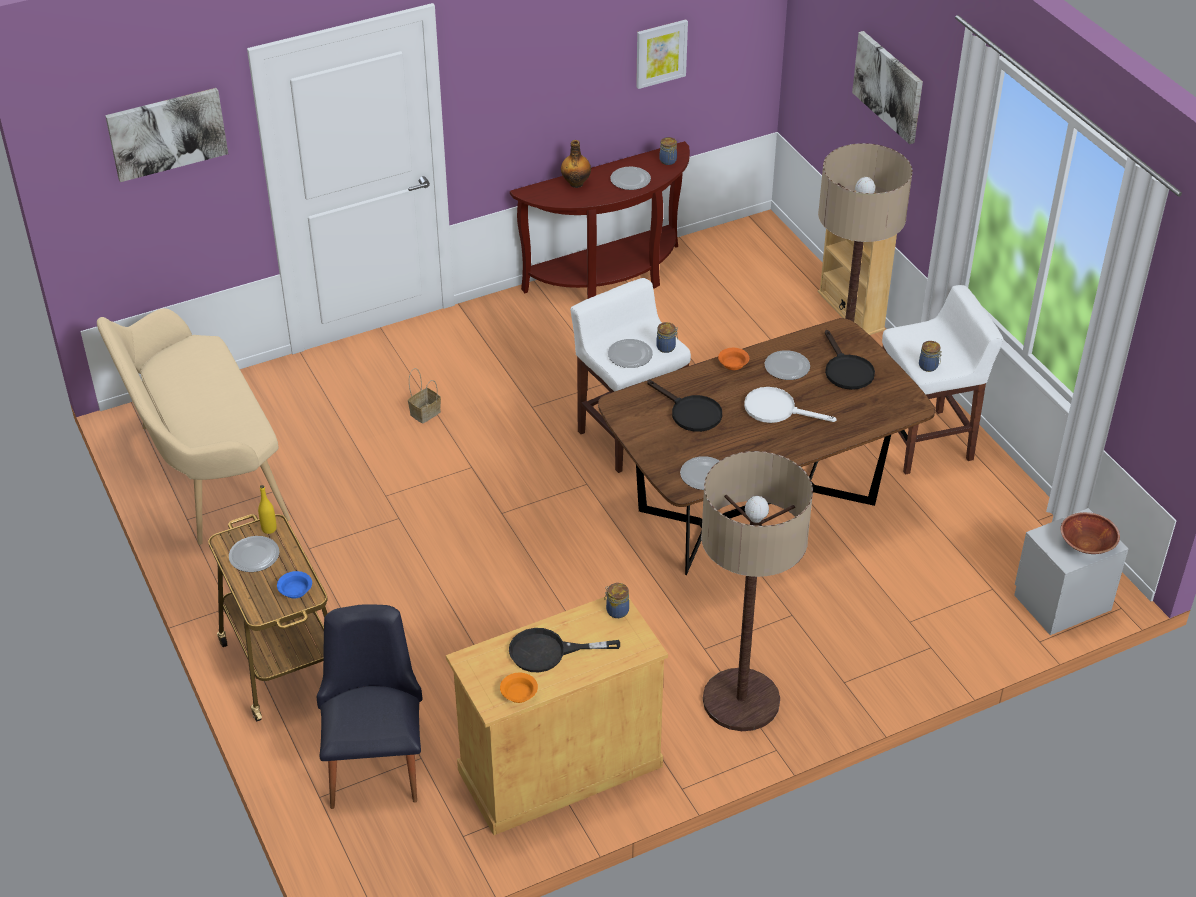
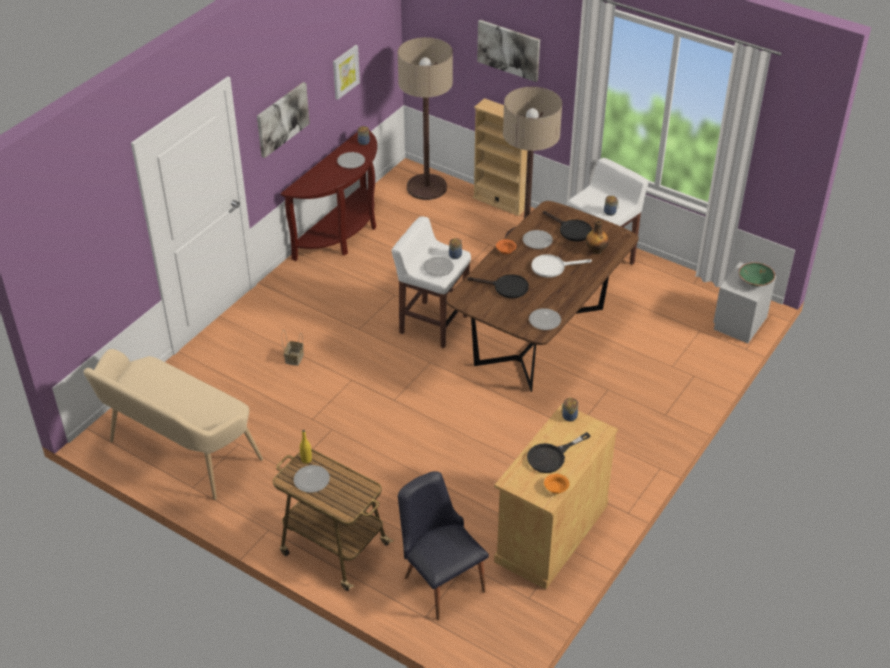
camera: 30 degrees left, 0 degrees up
picture [105,88,228,182] -> picture moved to [257,82,310,158]
blue bowl [277,571,312,598] -> none
bottle [561,140,591,188] -> bottle moved to [586,220,609,254]
floor lamp [701,451,813,731] -> floor lamp moved to [398,37,453,200]
brown bowl [1060,512,1120,554] -> green bowl [739,262,775,287]

